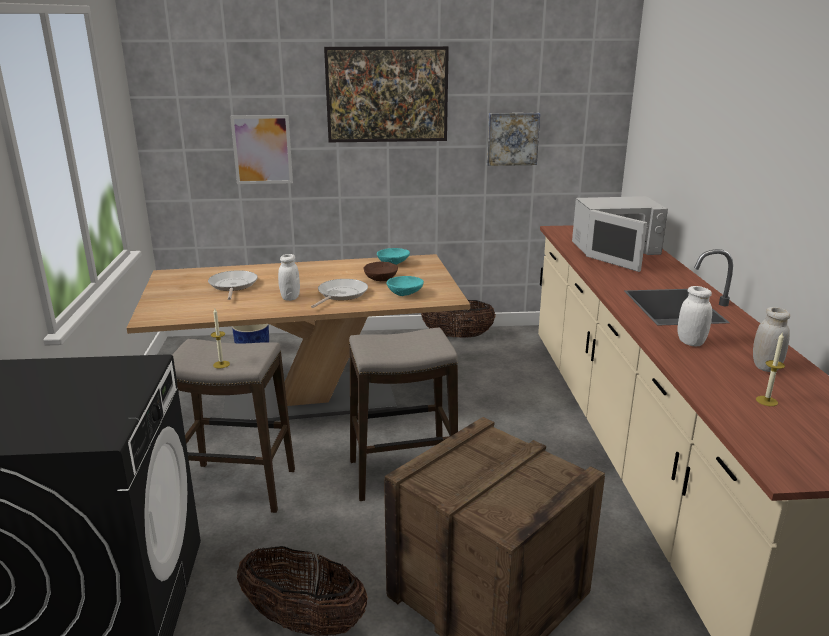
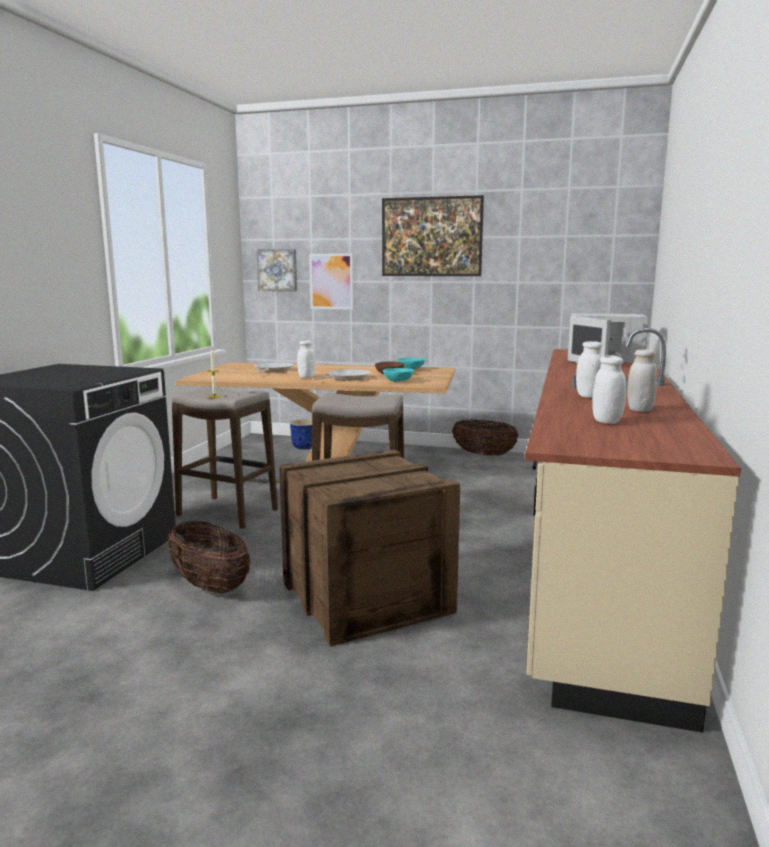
camera: 20 degrees right, 10 degrees down
picture [487,113,540,166] -> picture moved to [257,249,297,291]
candle [756,333,785,406] -> white jar [592,355,626,424]

